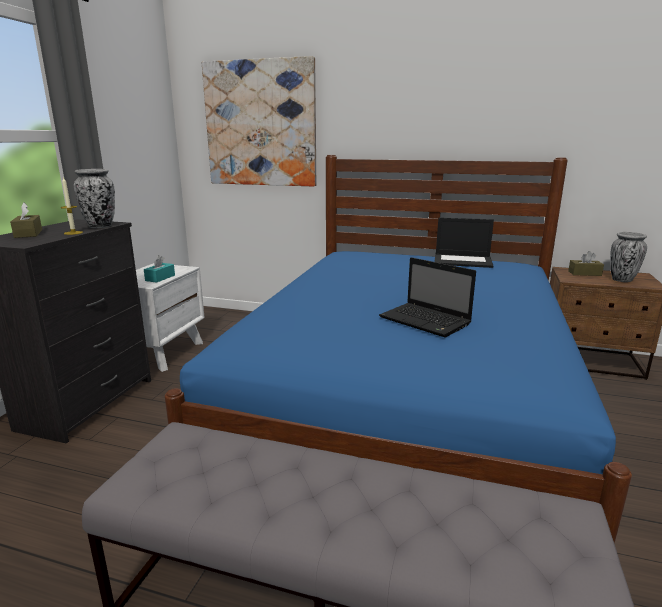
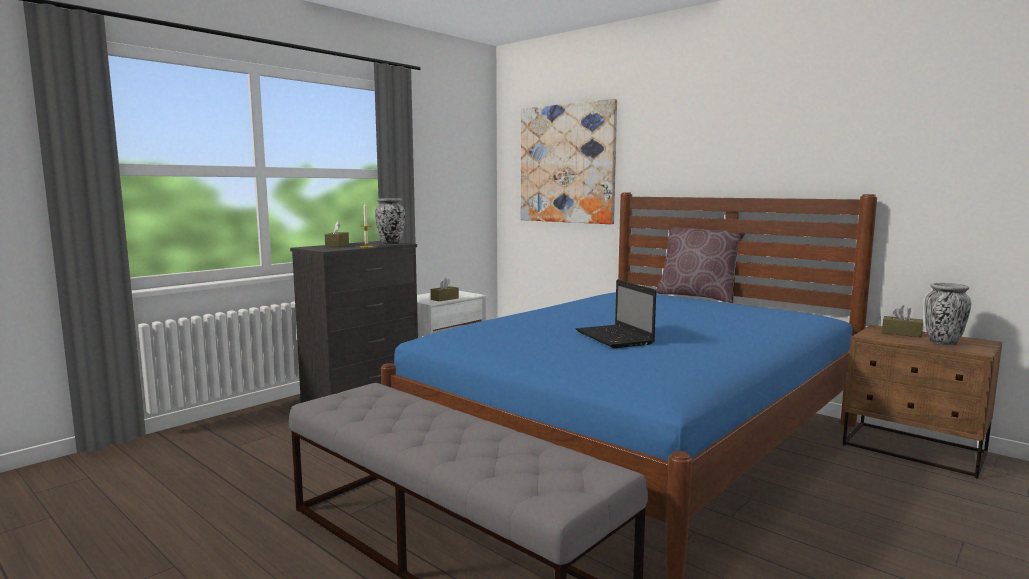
camera: 25 degrees right, 10 degrees down
turquoise tissue box [144,255,175,283] -> brown tissue box [431,278,459,301]
laptop [435,217,494,268] -> none
none -> brown pillow [656,227,745,303]

